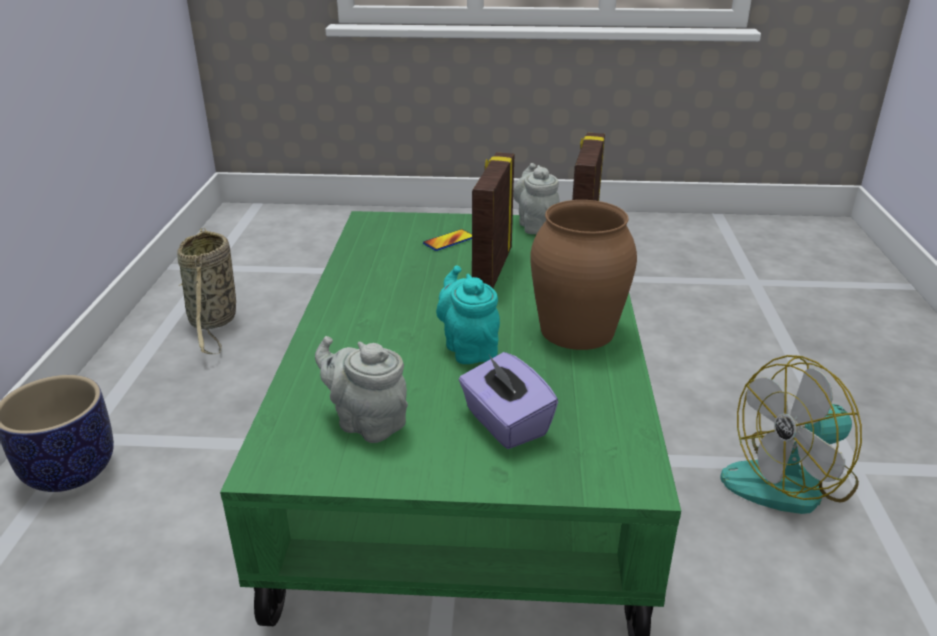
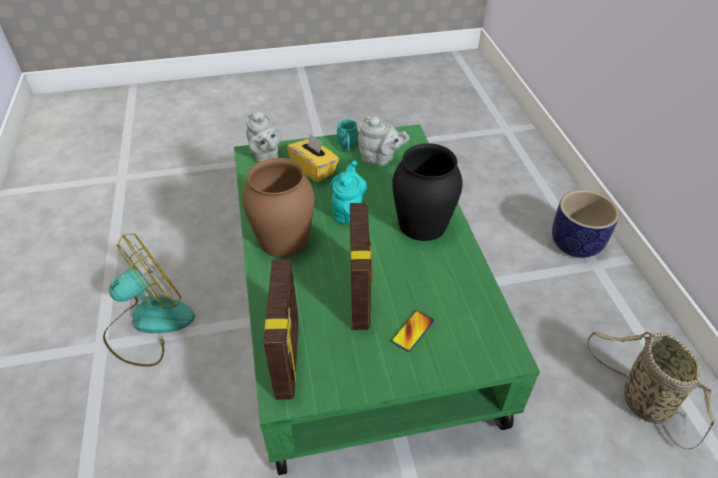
camera: 165 degrees right, 15 degrees up
turquoise teapot [436,266,500,364] -> turquoise teapot turned 135 degrees counterclockwise [330,161,368,224]
purple tissue box [459,352,558,449] -> yellow tissue box [287,134,339,182]
grey teapot [513,163,560,234] -> grey teapot moved to [246,109,281,162]
none -> turquoise mug [337,119,358,152]
none -> black vase [392,143,463,241]

